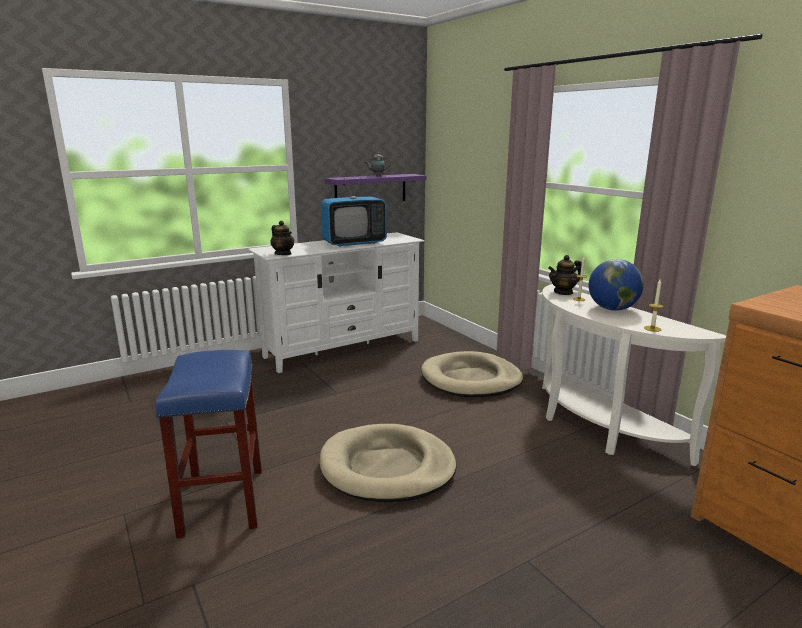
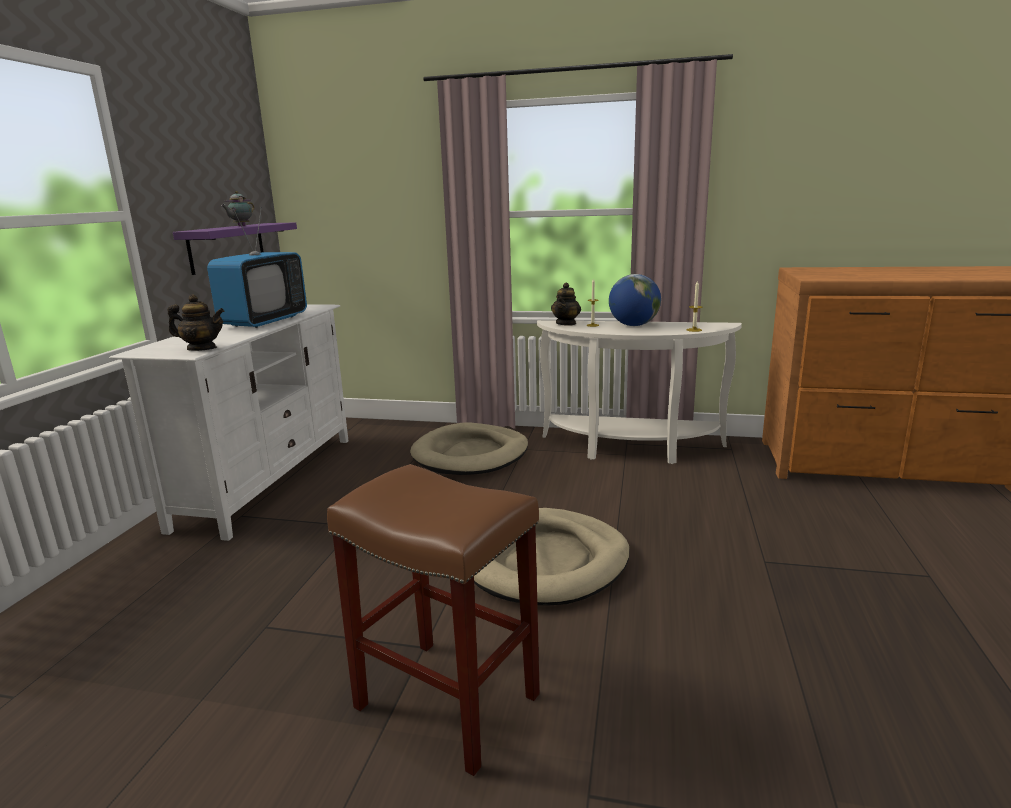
camera: 45 degrees left, 0 degrees up
blue stool [156,350,262,538] -> brown stool [327,464,540,776]

